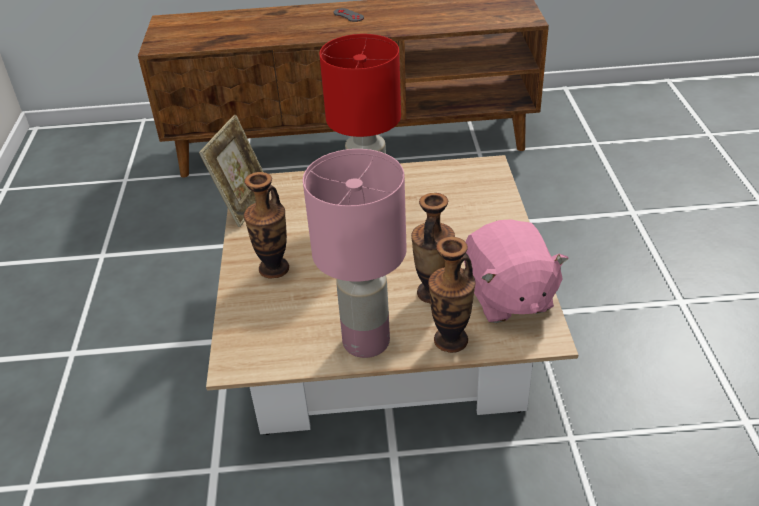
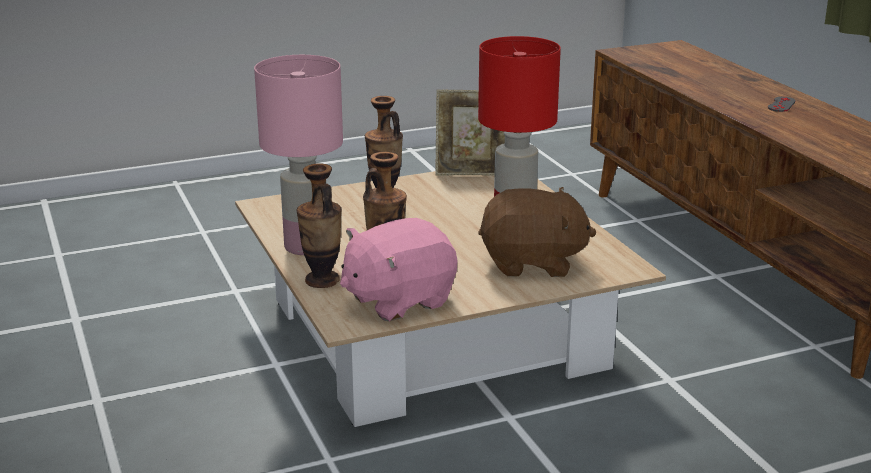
camera: 70 degrees right, 15 degrees down
none -> brown plush toy [478,187,596,277]

